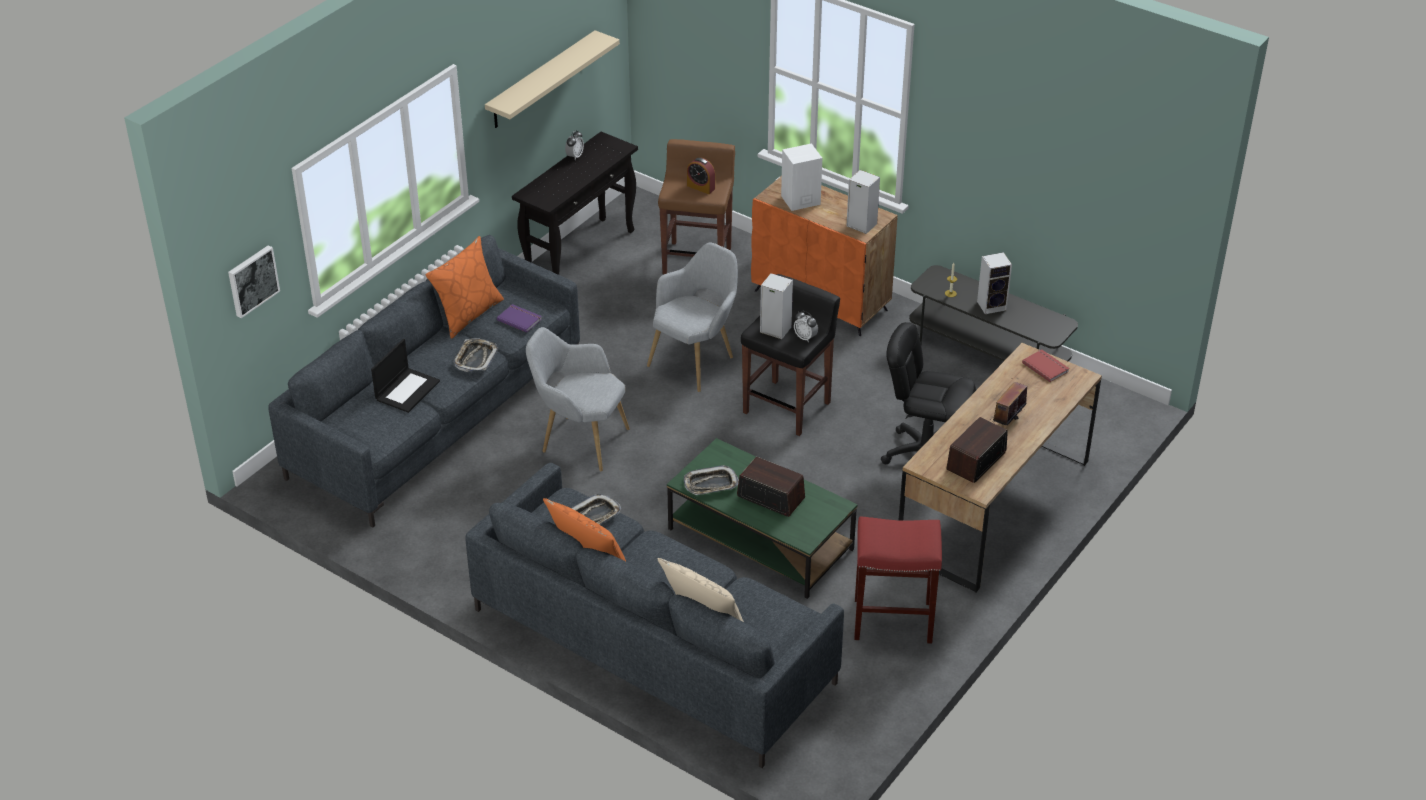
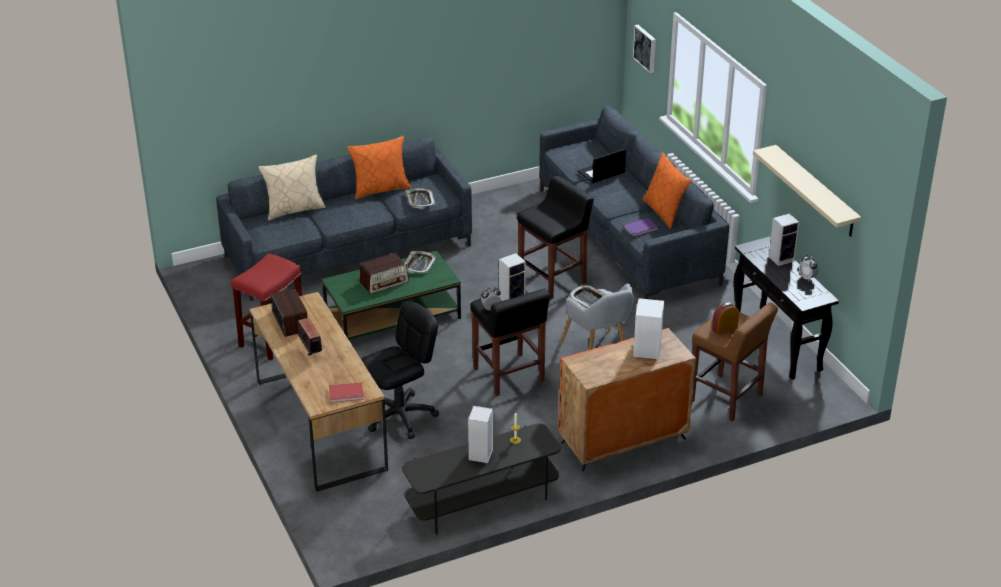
camera: 120 degrees right, 5 degrees down
laptop [371,339,440,413] -> laptop turned 90 degrees clockwise [578,149,626,183]
tray [453,338,498,372] -> tray moved to [569,285,606,308]
grey armchair [526,327,630,471] -> black stool [517,176,594,300]
speaker [846,170,880,234] -> speaker moved to [769,213,799,266]

